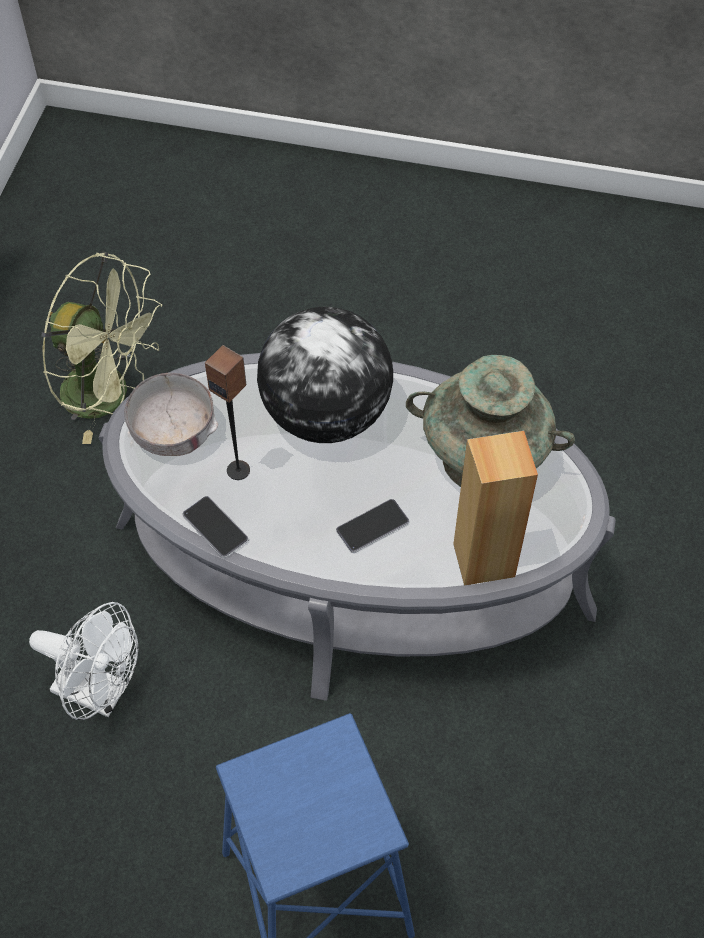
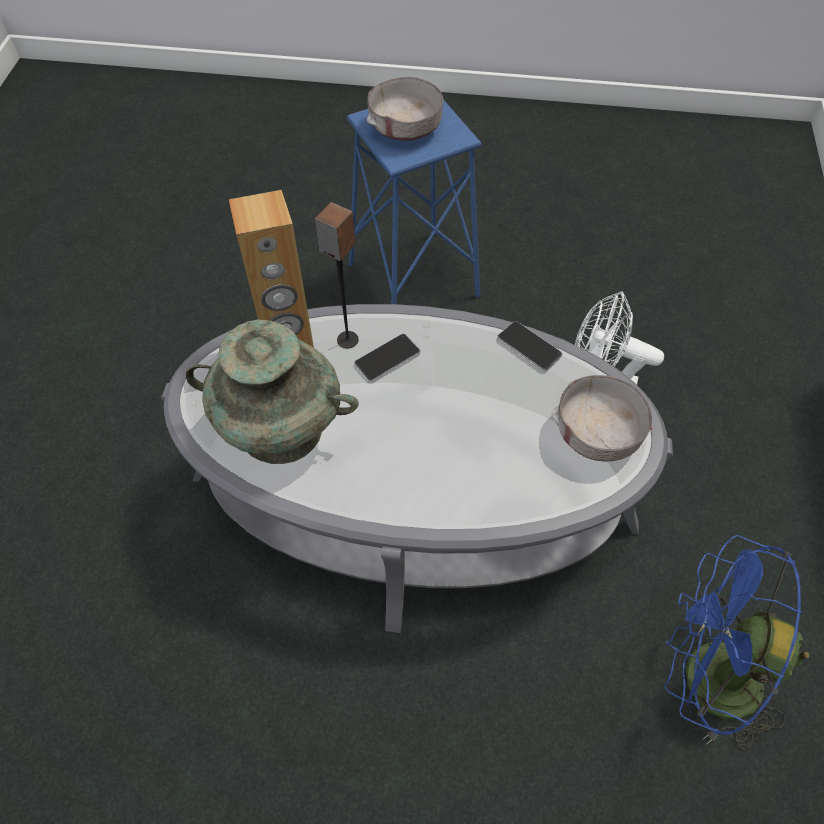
camera: 175 degrees right, 0 degrees up
green fan [41,252,162,444] -> blue fan [664,535,809,750]
speaker [205,345,250,480] -> speaker moved to [315,202,359,348]
globe [257,307,393,443] -> none
none -> grey bowl [367,77,444,141]

